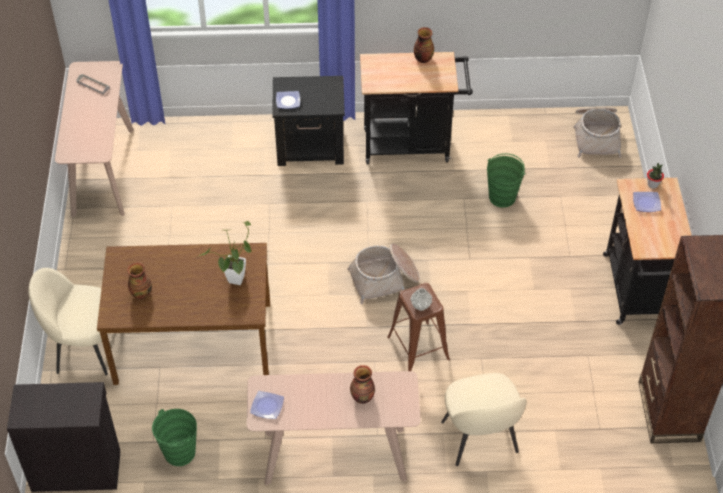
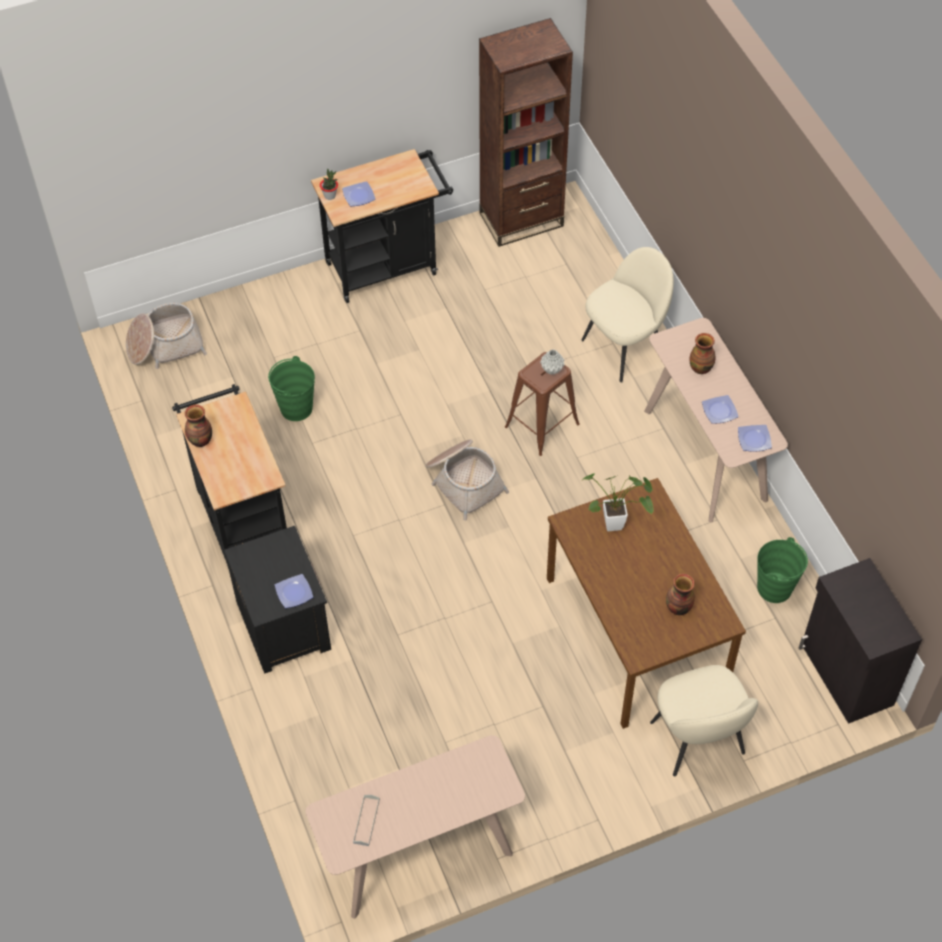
camera: 110 degrees left, 5 degrees up
none -> plate [702,395,739,424]

